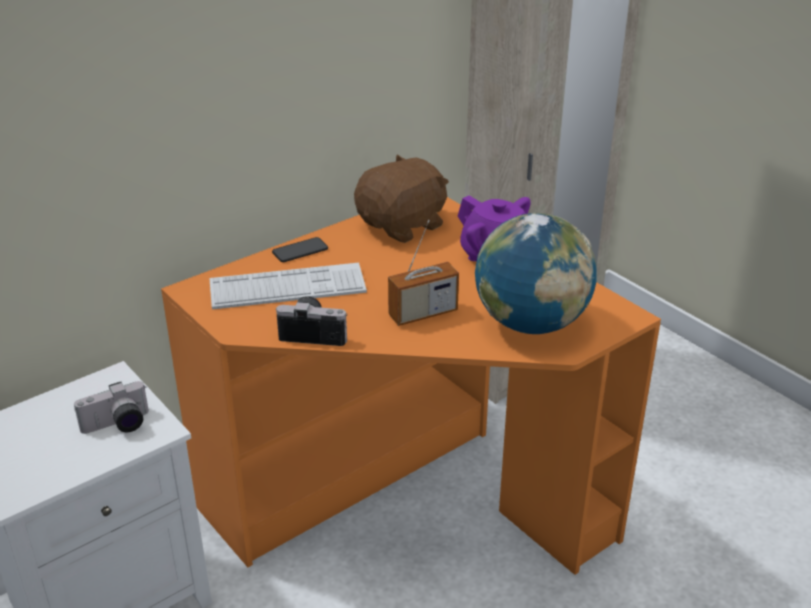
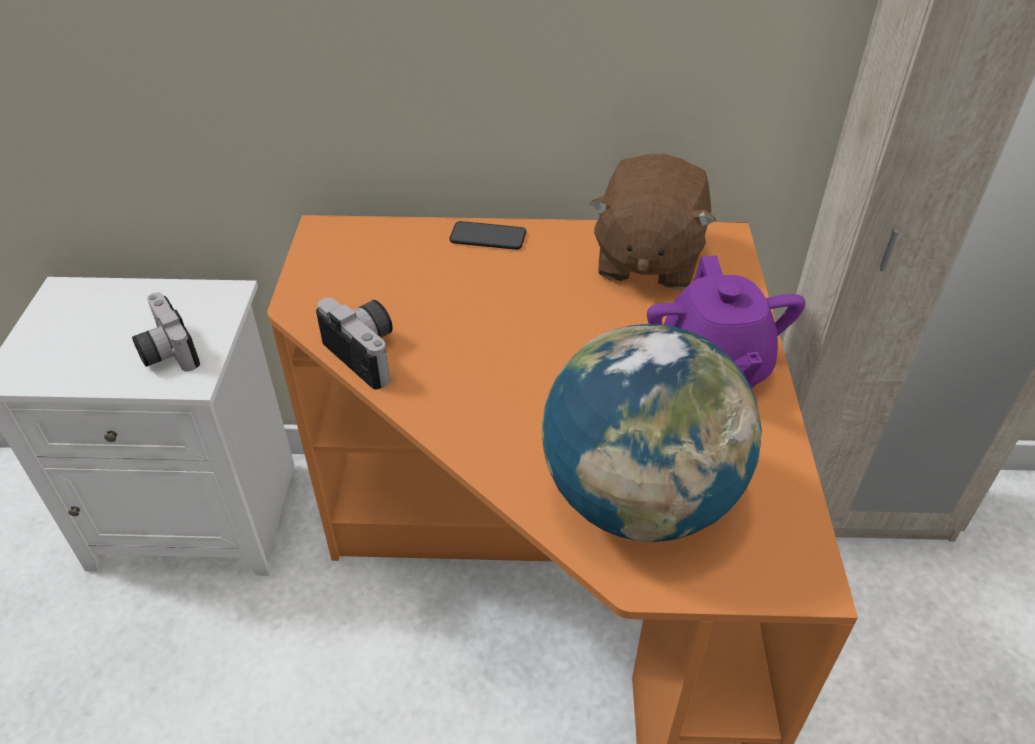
camera: 40 degrees right, 10 degrees up
camera [74,381,149,434] -> camera turned 45 degrees clockwise [132,292,200,372]
keyboard [209,263,367,309] -> none
brown plush toy [354,154,449,243] -> brown plush toy turned 105 degrees clockwise [590,154,716,290]
radio [388,220,459,326] -> none

